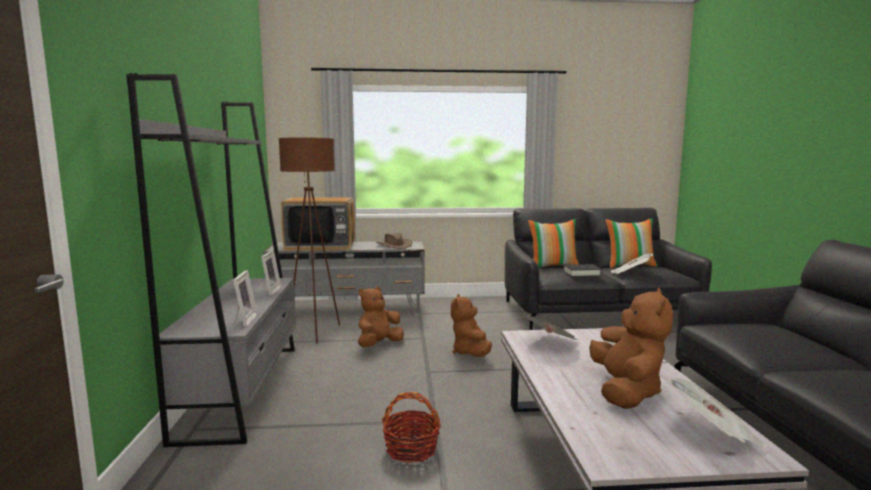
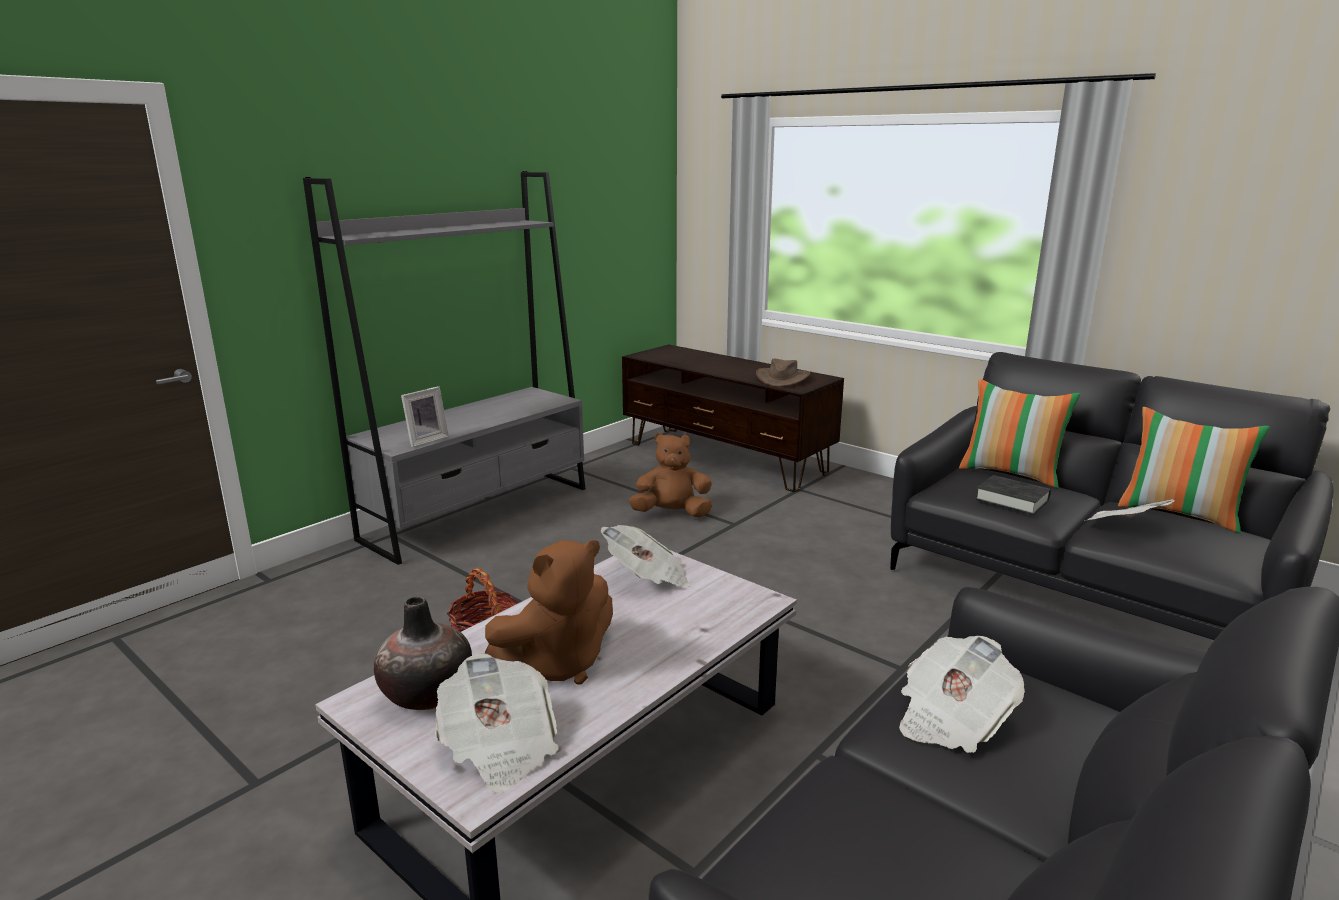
camera: 45 degrees right, 10 degrees up
picture frame [261,250,281,296] -> none
grey tv stand [263,241,425,316] -> brown tv stand [622,344,844,492]
brown floor lamp [279,137,340,344] -> none
television [280,197,355,250] -> none
brown plush toy [451,294,492,357] -> none
none -> vase [374,597,472,710]
none -> newspaper [899,636,1025,753]

